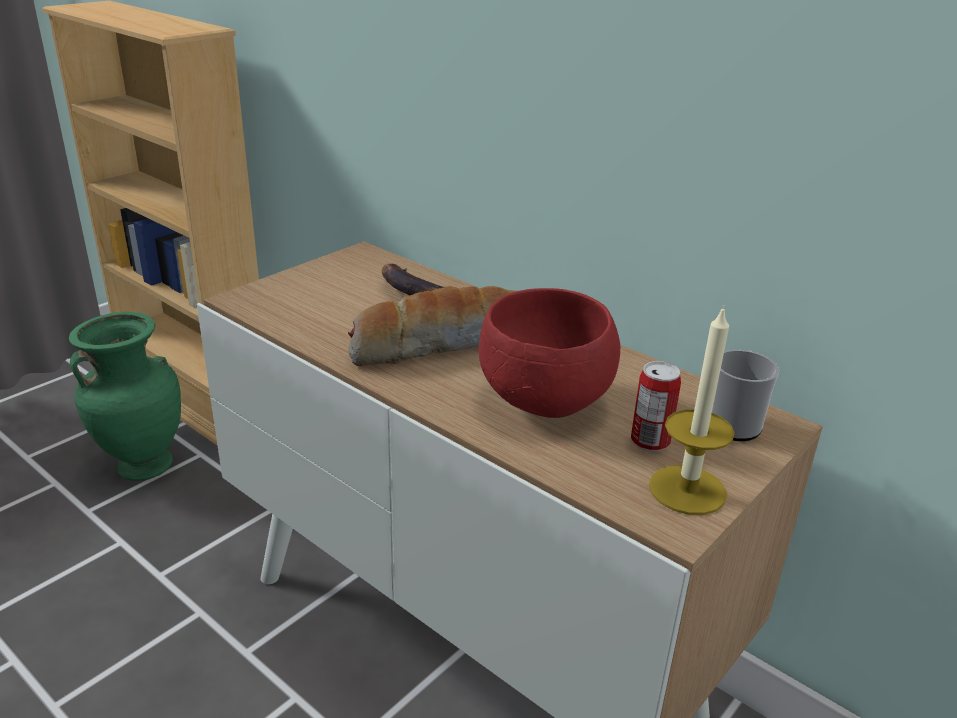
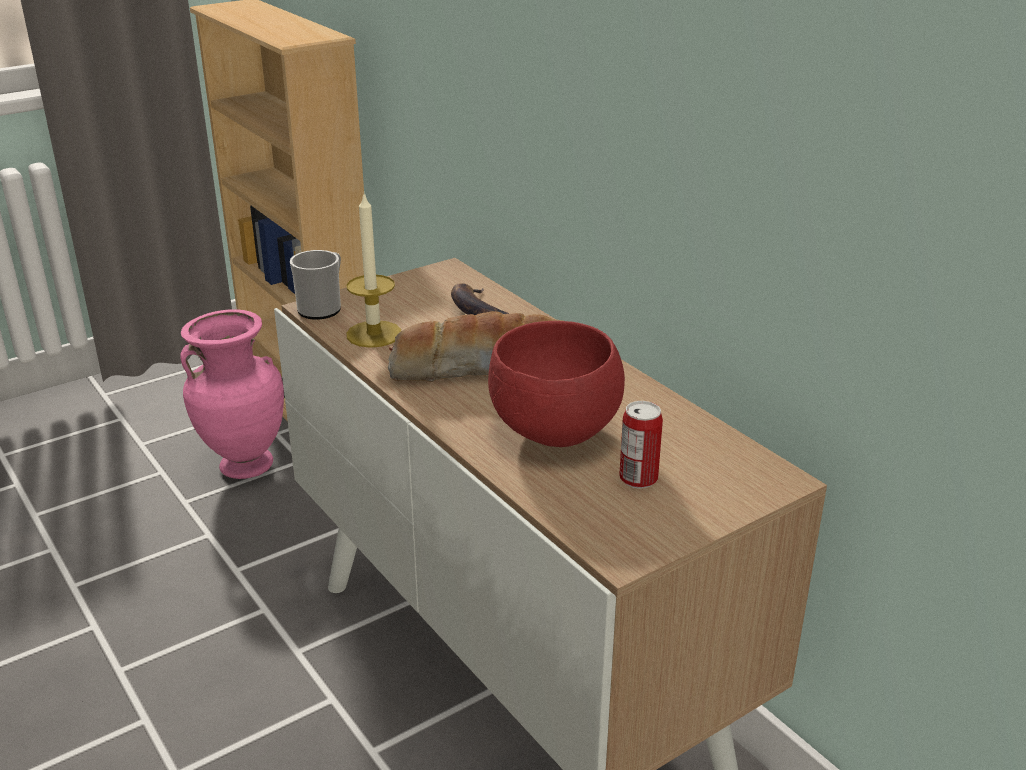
camera: 15 degrees right, 0 degrees up
green vase [69,312,181,481] -> pink vase [181,309,284,479]
candle [649,305,735,515] -> candle moved to [346,193,401,348]
mug [712,350,779,441] -> mug moved to [290,250,341,320]

